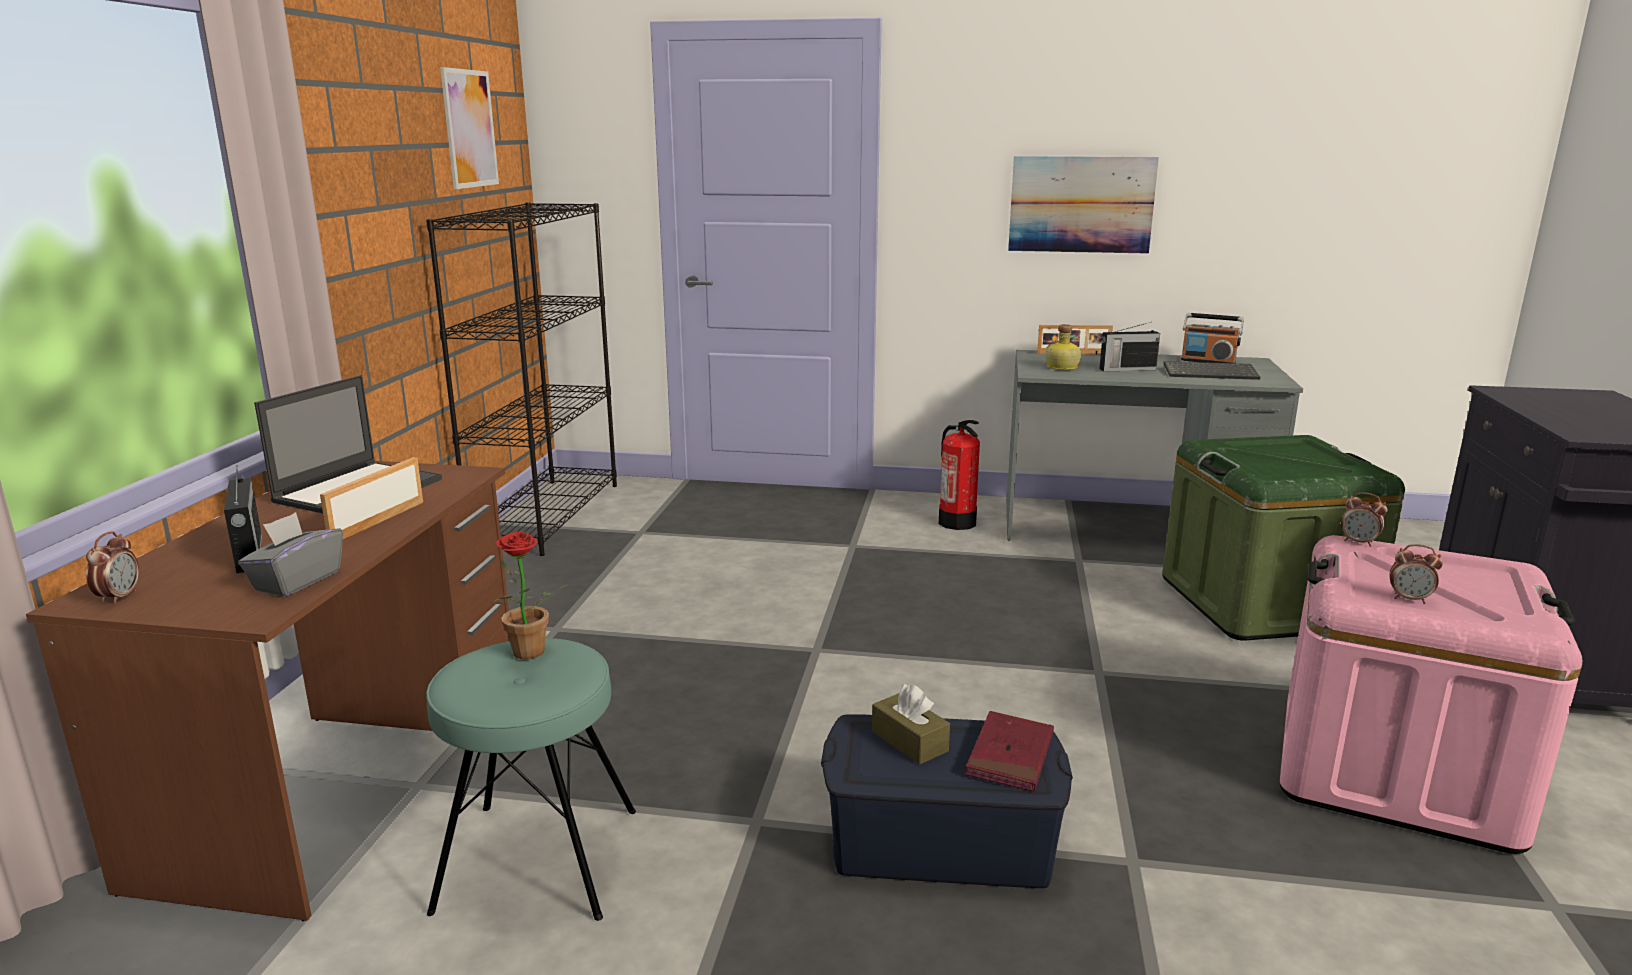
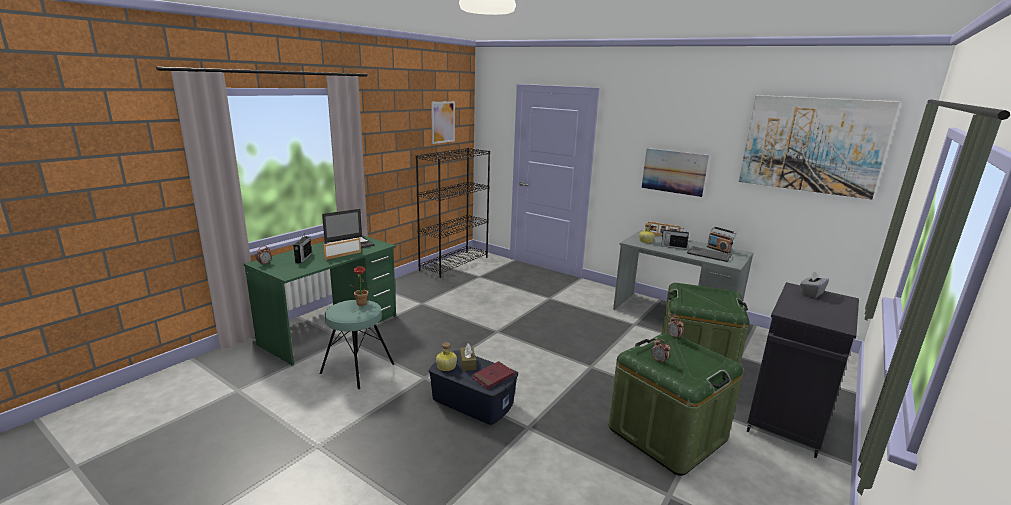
camera: 25 degrees right, 0 degrees up
brown desk [26,461,509,921] -> green desk [244,235,396,365]
grey tissue box [238,512,343,597] -> grey tissue box moved to [800,271,829,298]
fire extinguisher [939,420,980,530] -> none
pink storage box [1280,535,1582,854] -> green storage box [609,332,743,476]
none -> bottle [436,343,457,371]
none -> picture [739,95,900,200]

